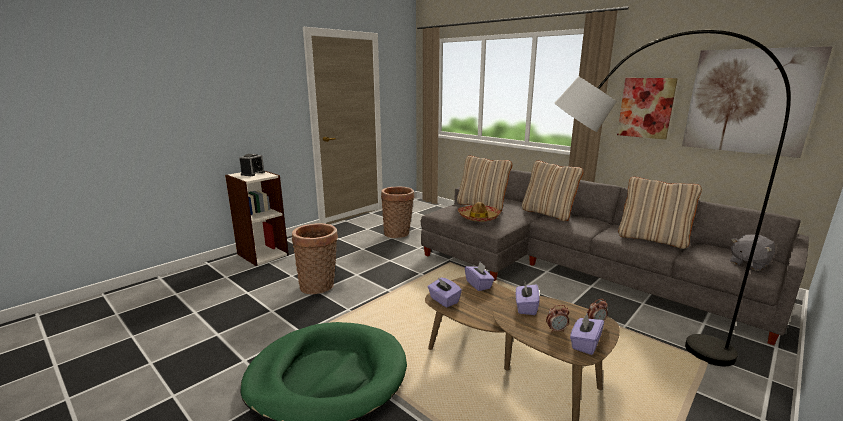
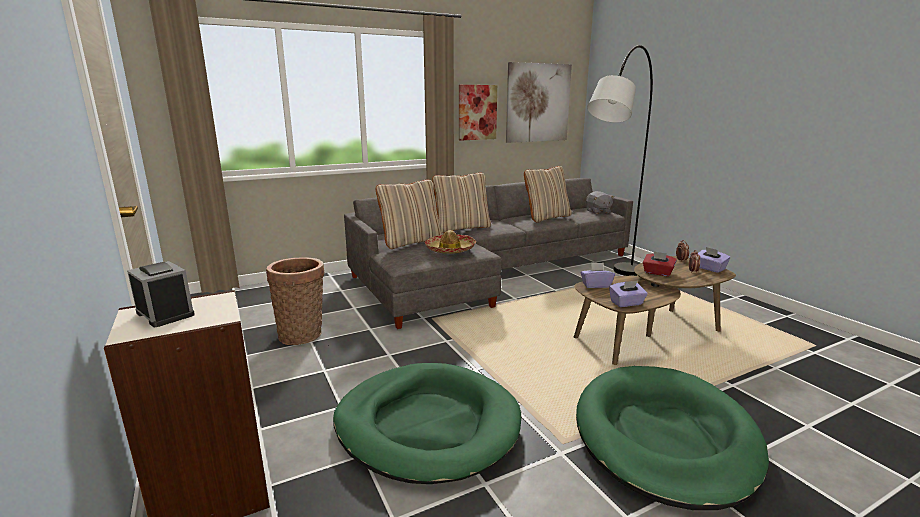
camera: 70 degrees left, 0 degrees up
basket [292,223,338,294] -> green dog bed [333,363,521,484]
purple tissue box [516,282,540,315] -> red tissue box [643,251,677,277]

